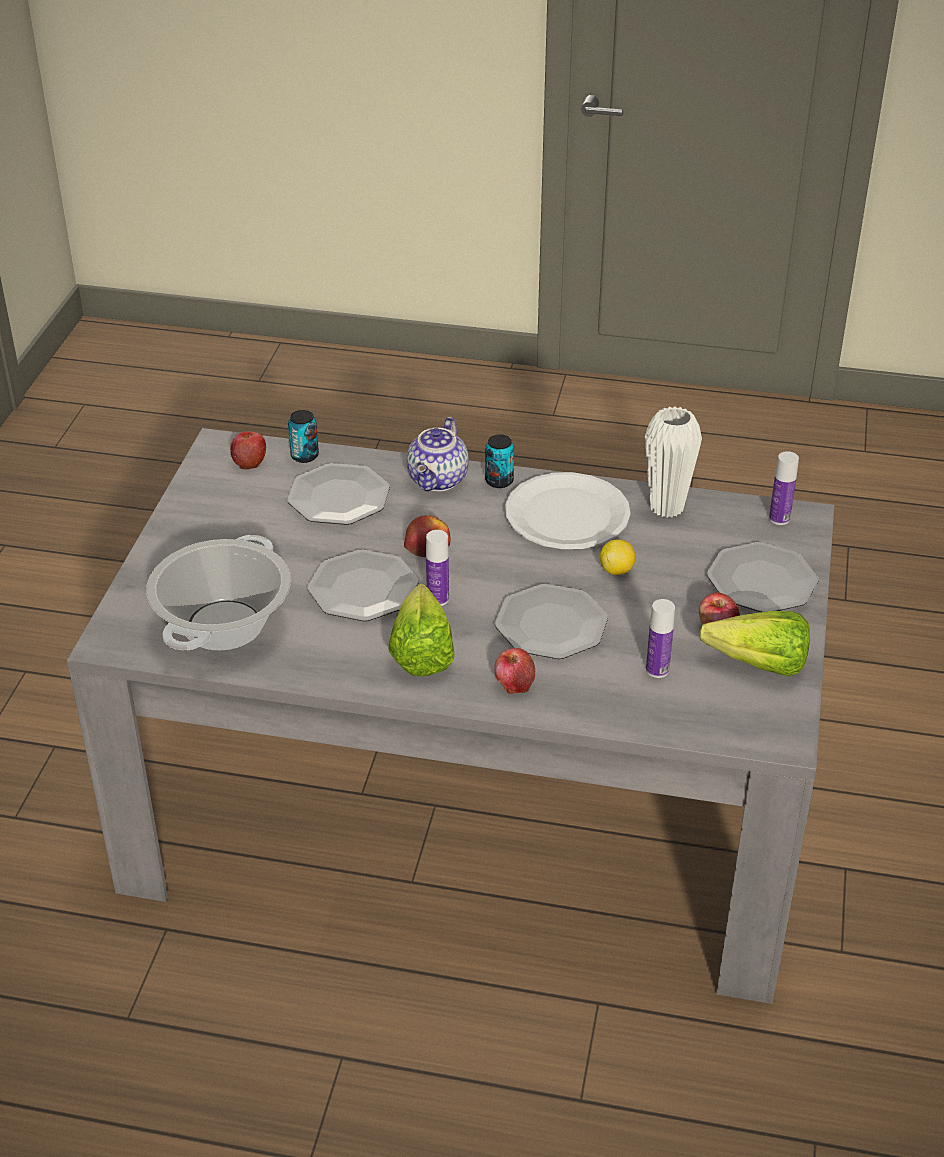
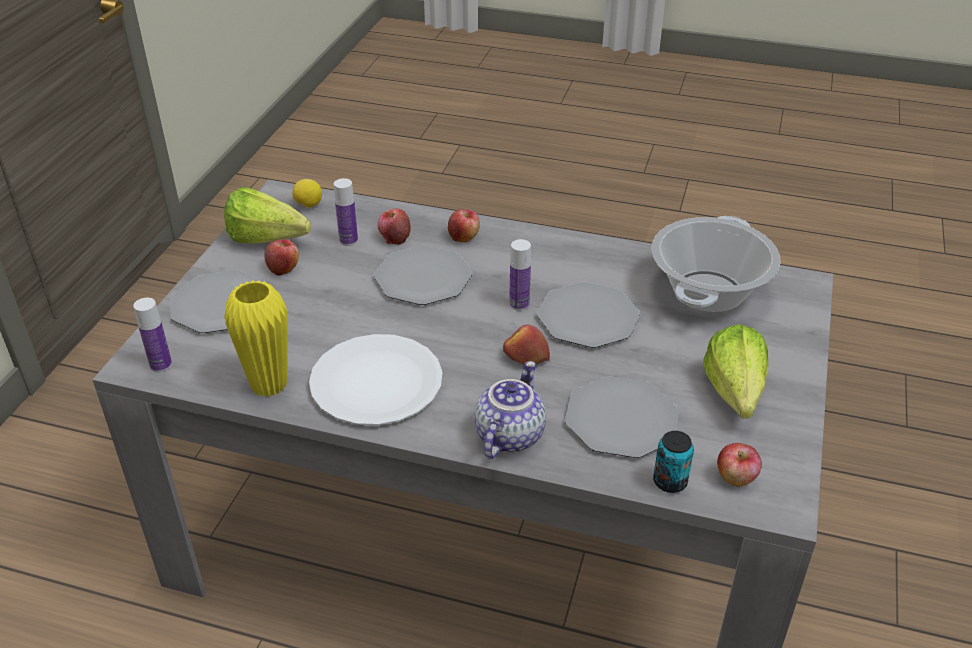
camera: 175 degrees left, 0 degrees up
lettuce [389,584,455,676] -> lettuce moved to [703,324,768,419]
can [485,434,514,488] -> none
lemon [600,539,636,575] -> lemon moved to [292,179,322,208]
white vase [645,406,702,518] -> yellow vase [224,280,288,397]
none -> apple [377,209,411,245]

